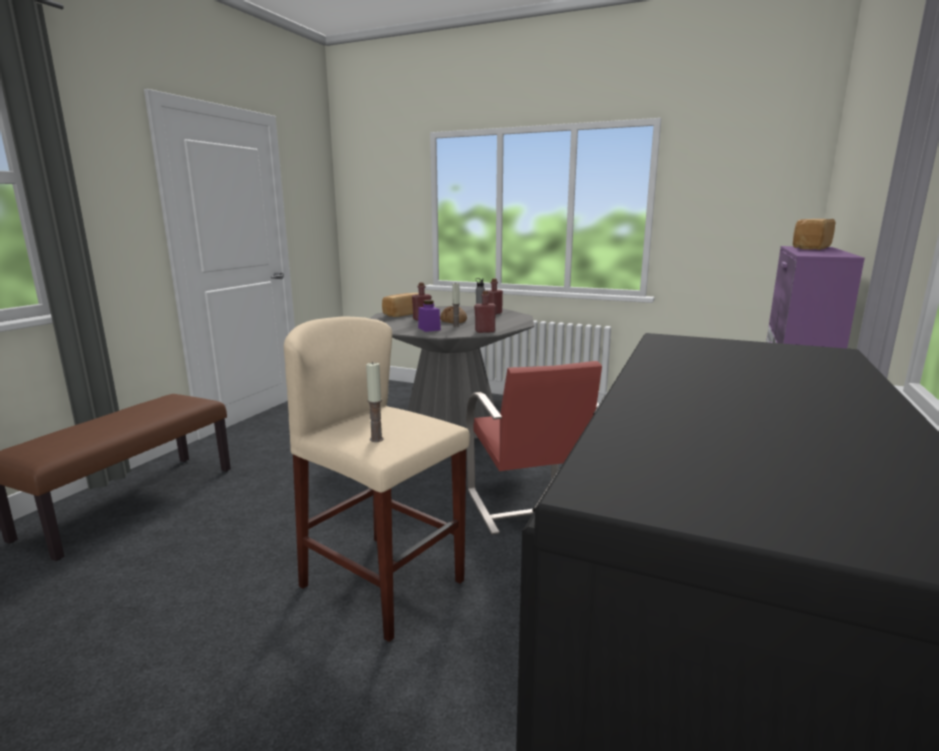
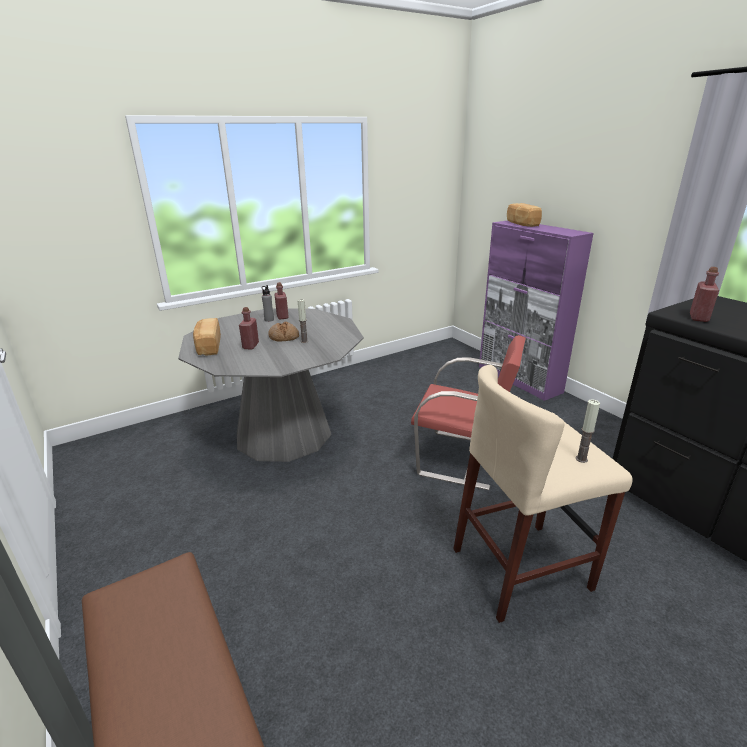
camera: 55 degrees left, 10 degrees up
purple jar [418,300,441,332] -> none
red bottle [474,290,496,333] -> red bottle moved to [690,267,719,322]

